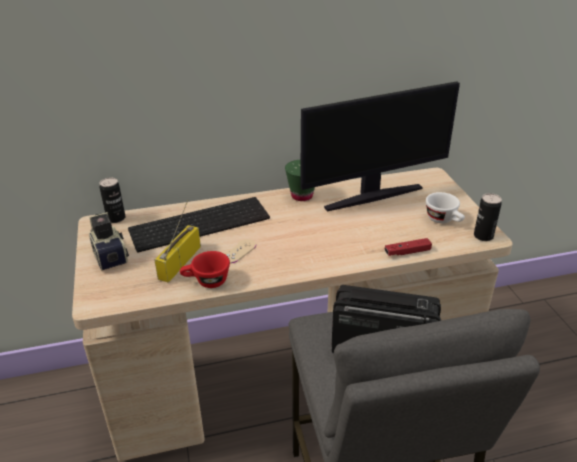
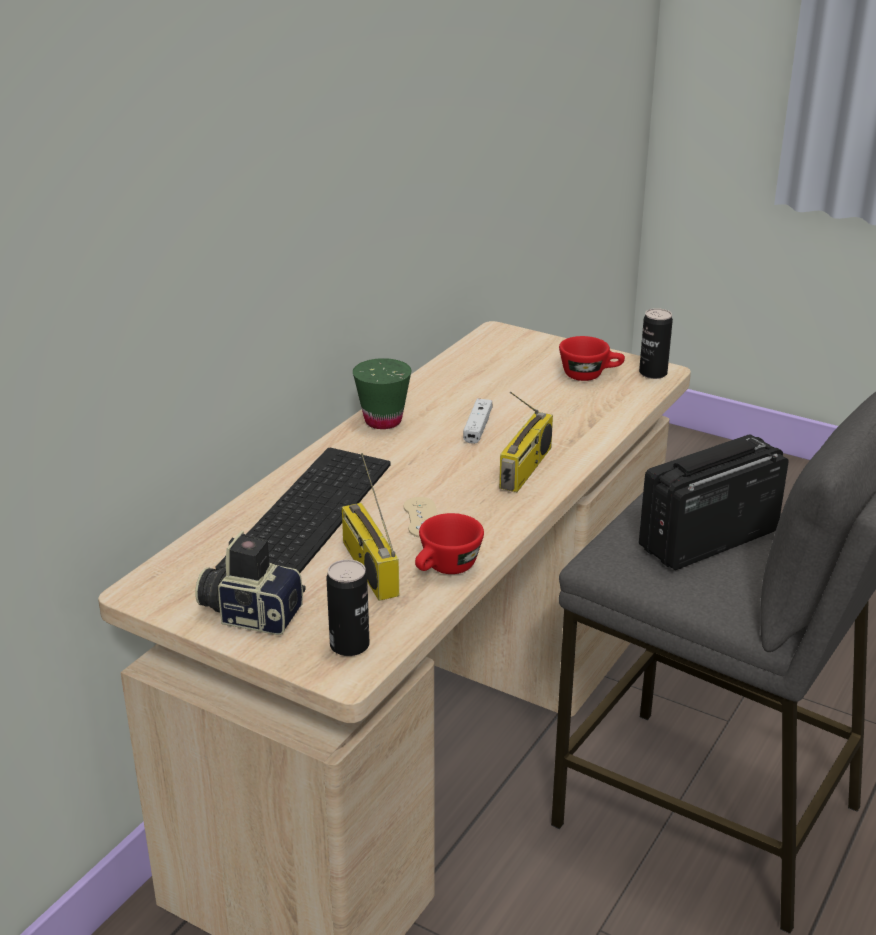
camera: 45 degrees left, 5 degrees down
can [99,177,125,223] -> can moved to [326,559,370,656]
monitor [300,81,460,211] -> none
red game controller [384,238,432,256] -> none
white cup [426,192,465,223] -> red cup [559,336,625,381]
none -> white game controller [463,399,492,444]
none -> radio [499,392,553,492]

